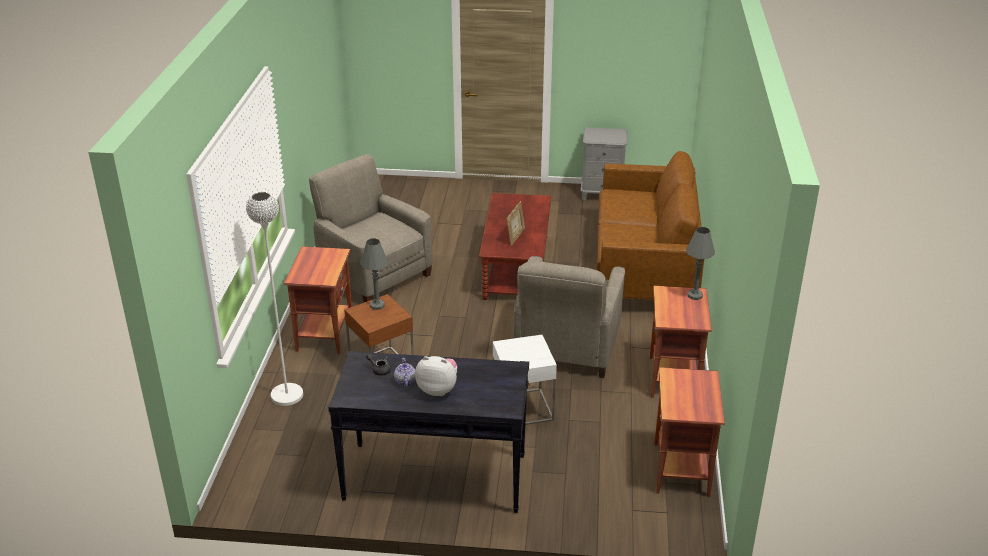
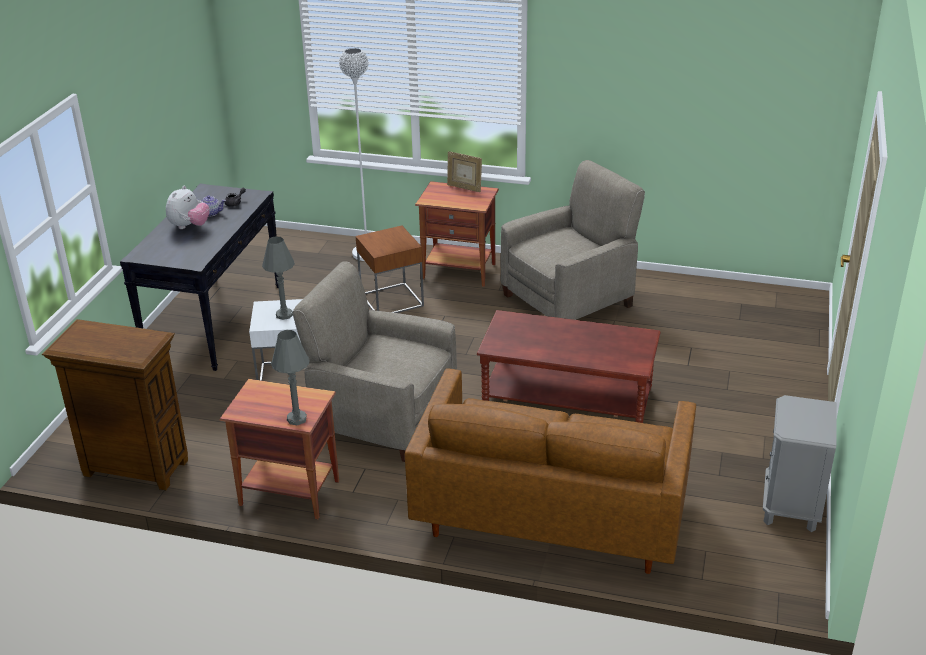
camera: 100 degrees right, 0 degrees up
grey table lamp [360,239,388,310] -> grey table lamp moved to [262,236,295,320]
picture frame [507,201,525,246] -> picture frame moved to [447,151,482,192]
nightstand [654,367,725,497] -> brown cabinet [42,319,188,490]

